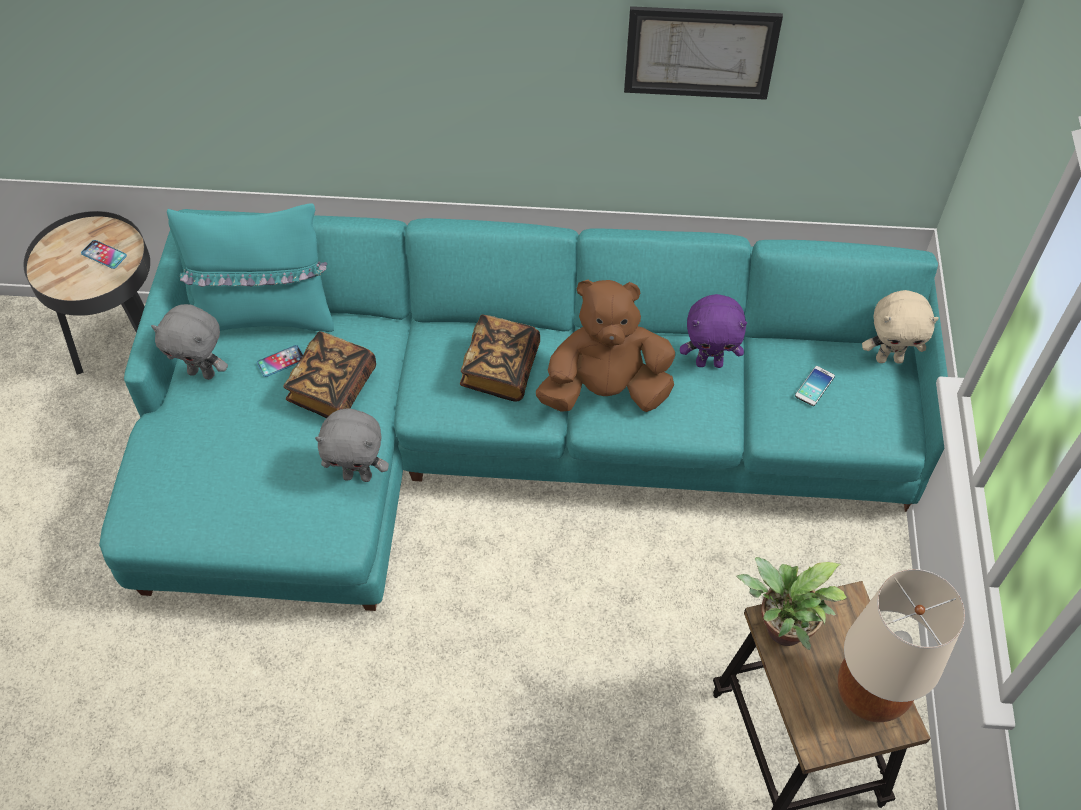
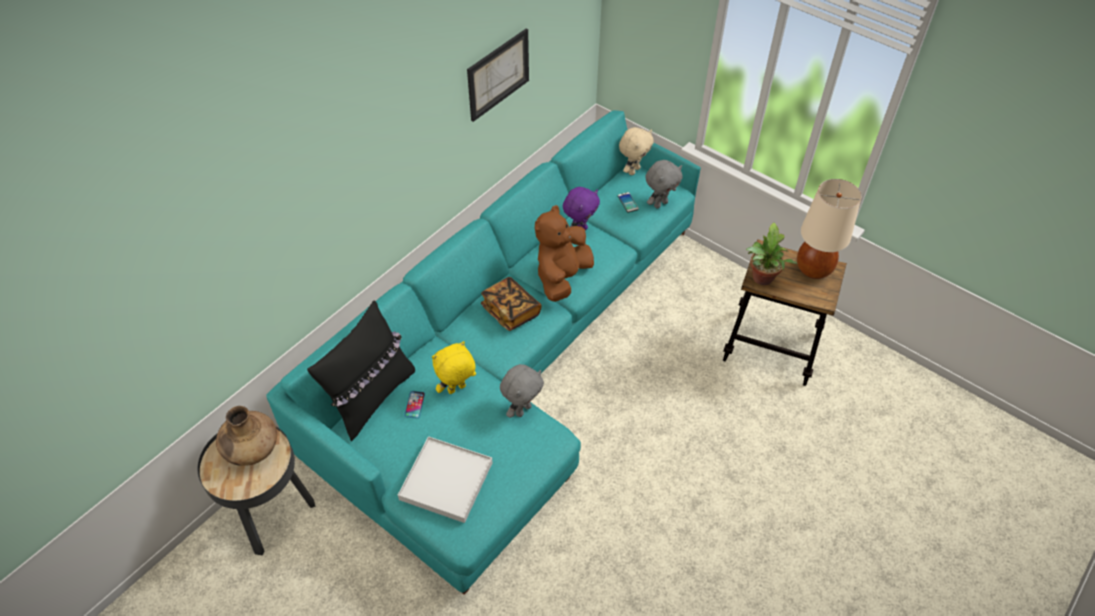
camera: 55 degrees left, 5 degrees down
phone [81,240,127,269] -> brown vase [216,406,277,466]
grey plush toy [151,304,228,380] -> grey plush toy moved to [646,160,682,209]
turquoise pillow [167,203,334,332] -> black pillow [307,300,415,441]
book [283,331,376,418] -> yellow plush toy [432,341,476,394]
none -> white tray [398,436,493,523]

